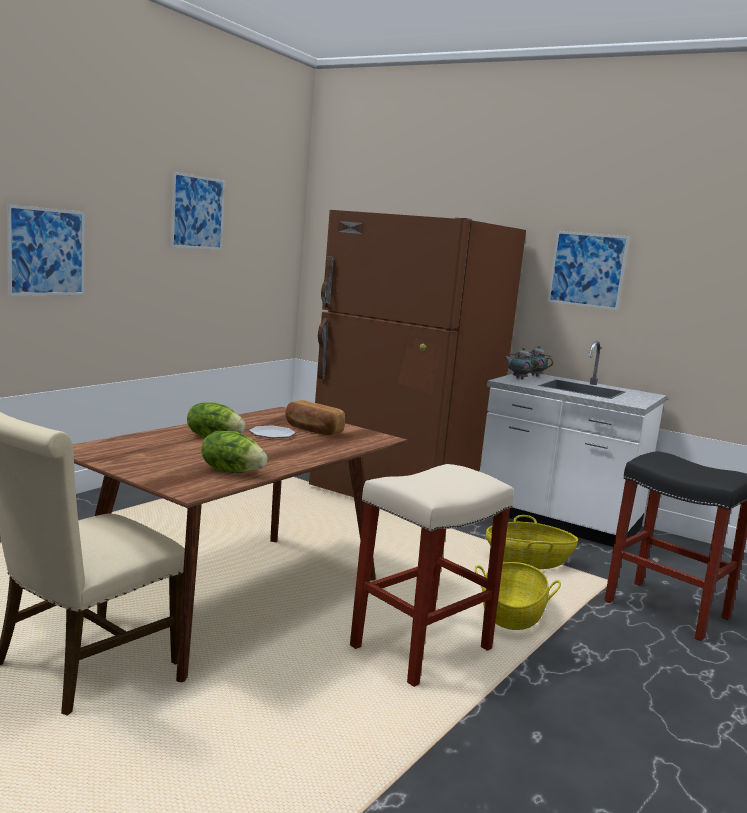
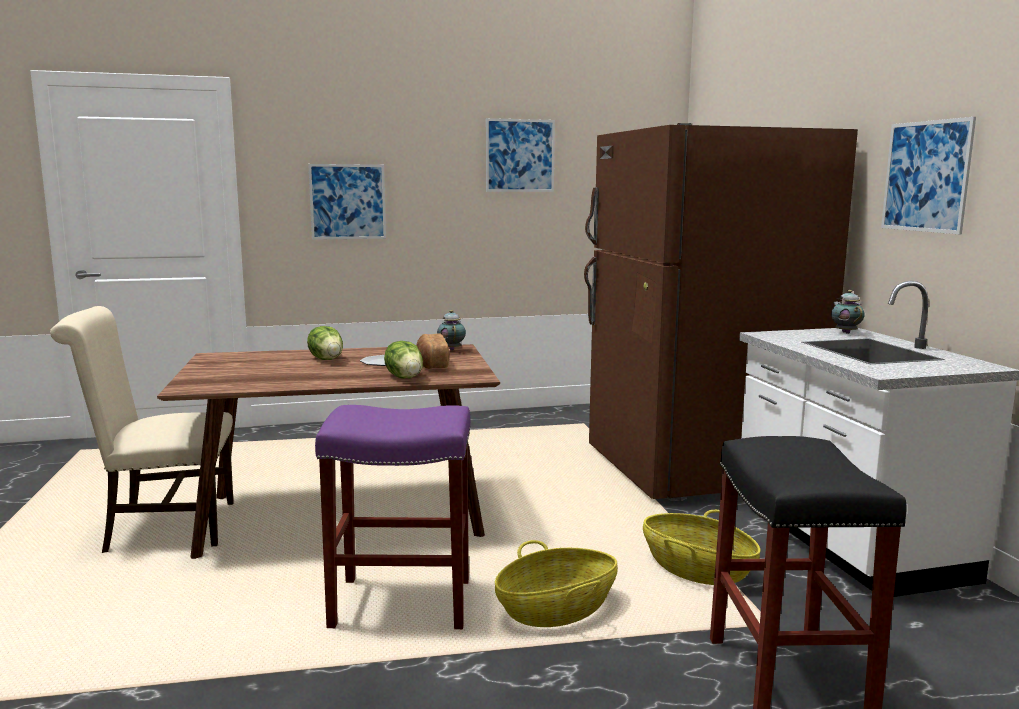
camera: 45 degrees right, 0 degrees up
lettuce [201,431,267,473] -> lettuce moved to [384,341,423,379]
beige stool [350,464,514,687] -> purple stool [315,405,471,629]
teapot [504,348,539,380] -> teapot moved to [437,310,466,351]

